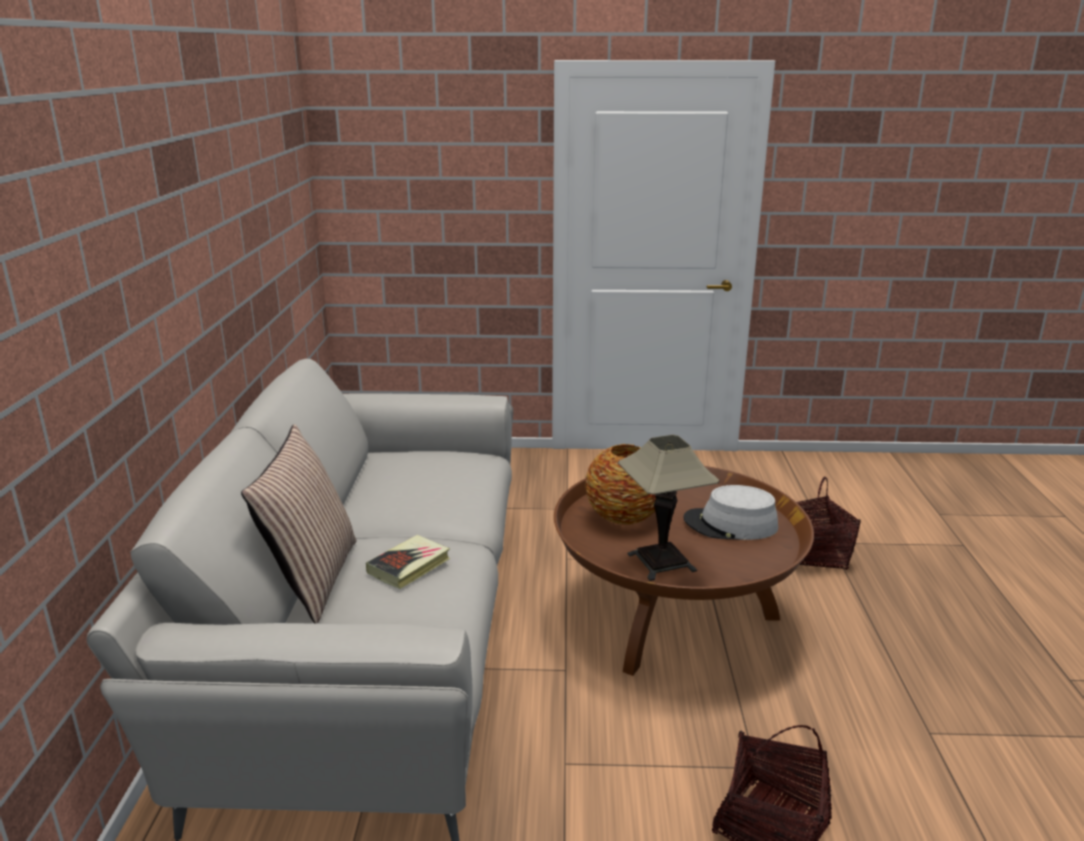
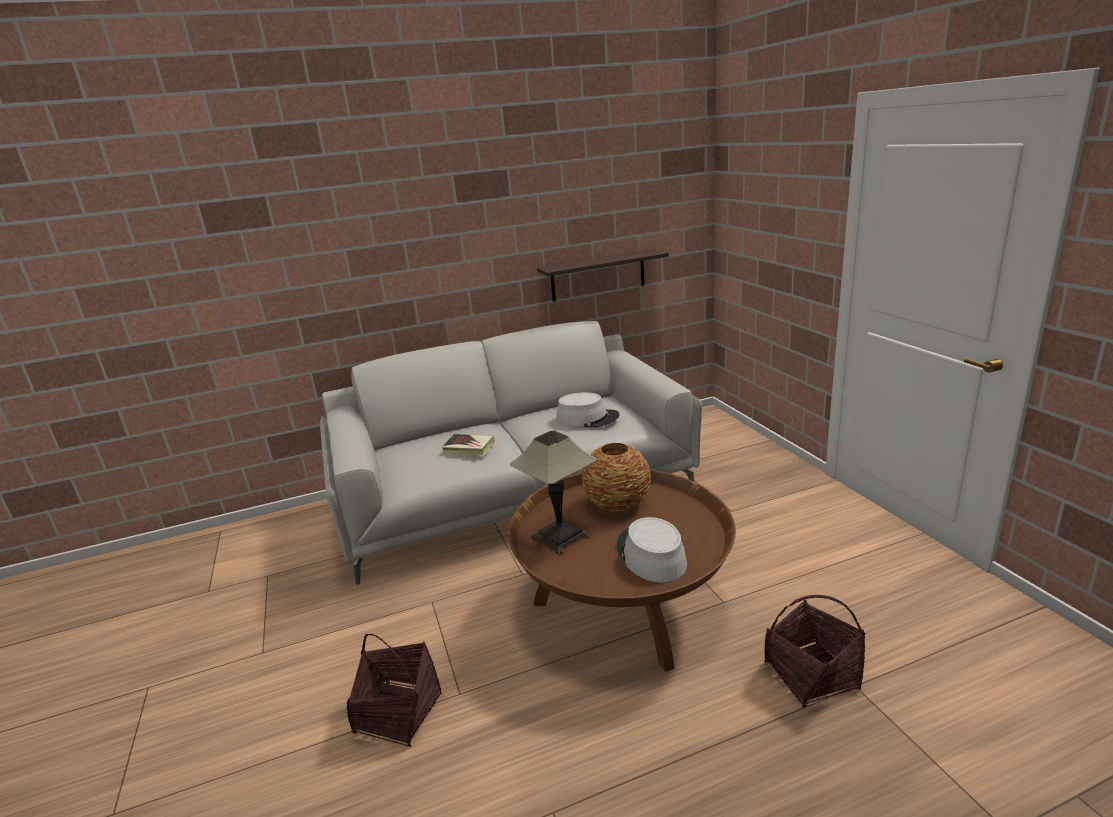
camera: 70 degrees right, 0 degrees up
pillow [241,424,357,624] -> none
none -> shelf [537,249,669,302]
none -> grey hat [556,392,620,427]

